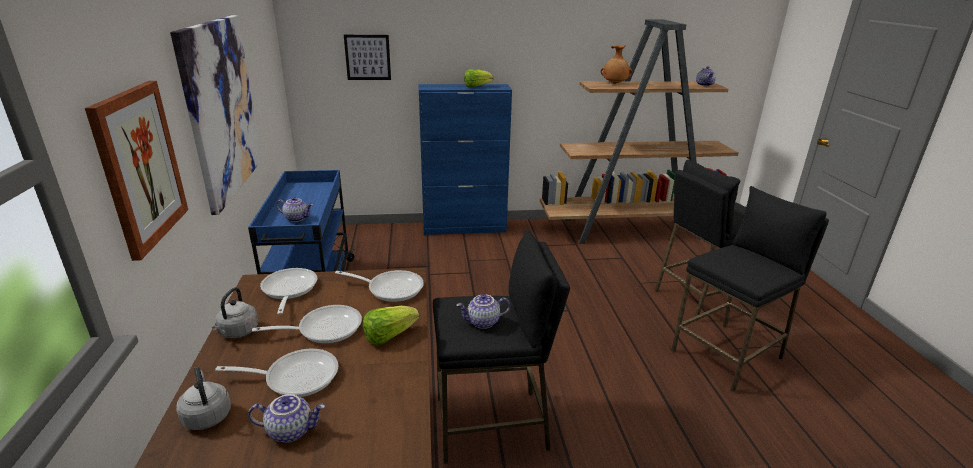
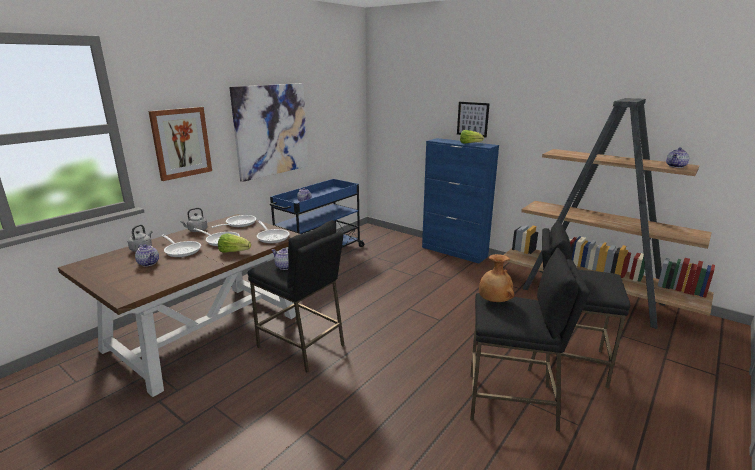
camera: 45 degrees right, 5 degrees down
picture [344,35,391,80] -> picture moved to [457,102,490,137]
brown vase [601,45,632,84] -> brown vase moved to [479,254,514,302]

